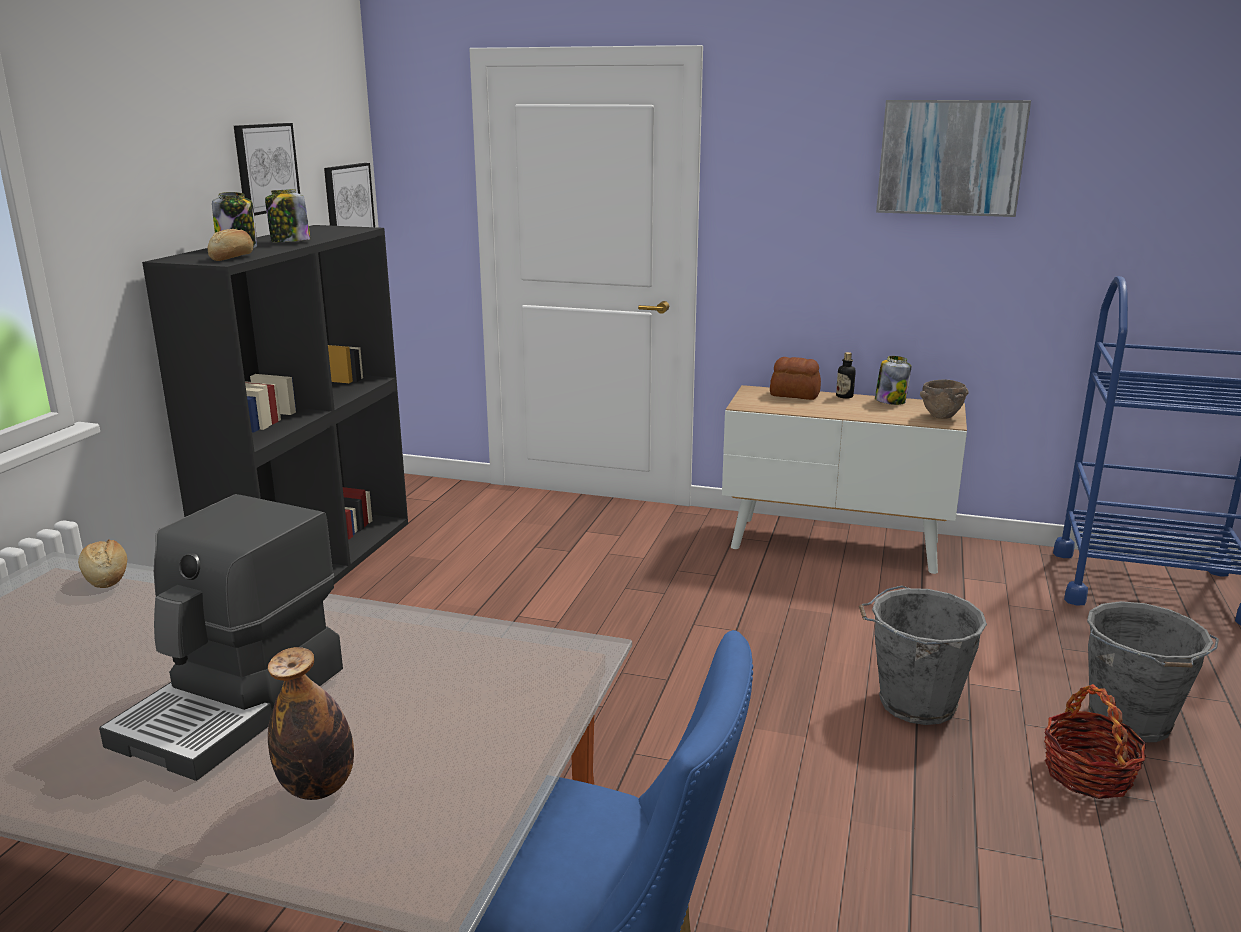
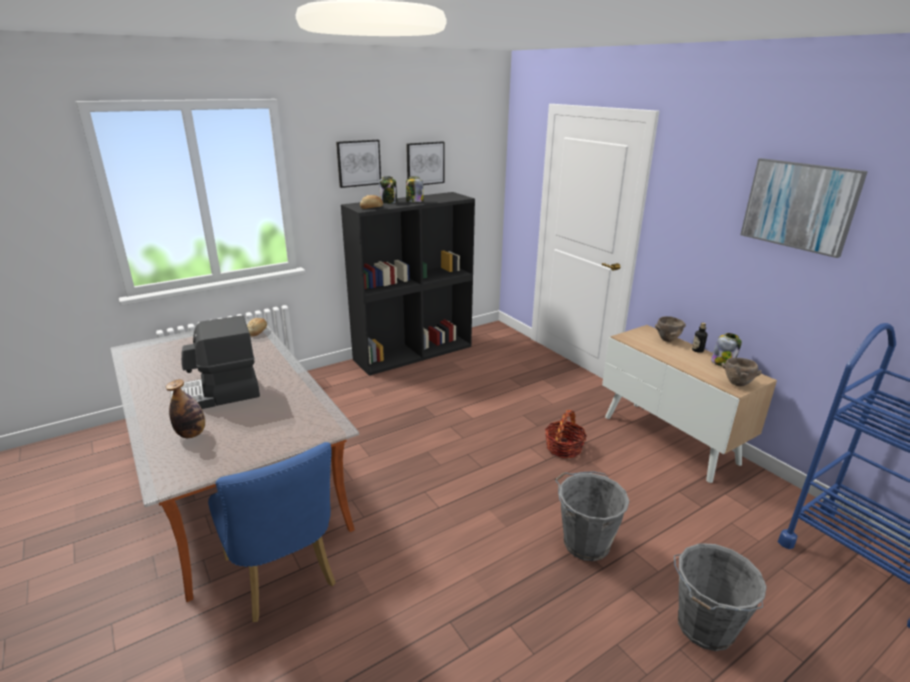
camera: 40 degrees right, 5 degrees up
picture [324,163,375,227] -> picture moved to [336,140,381,188]
bread [770,357,821,400] -> brown bowl [655,316,686,342]
basket [1044,684,1147,799] -> basket moved to [545,410,587,458]

